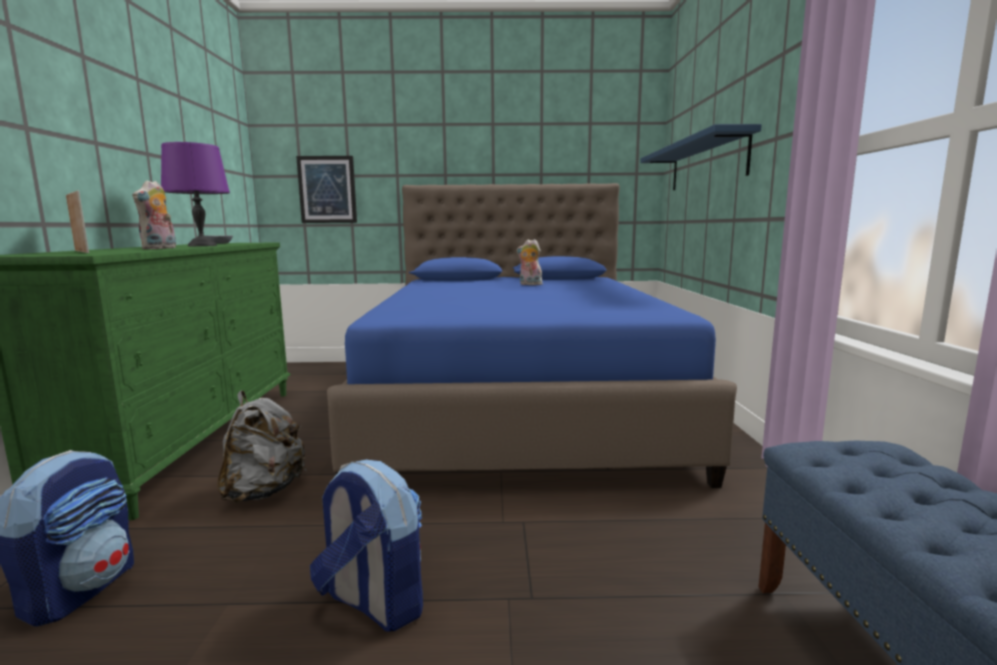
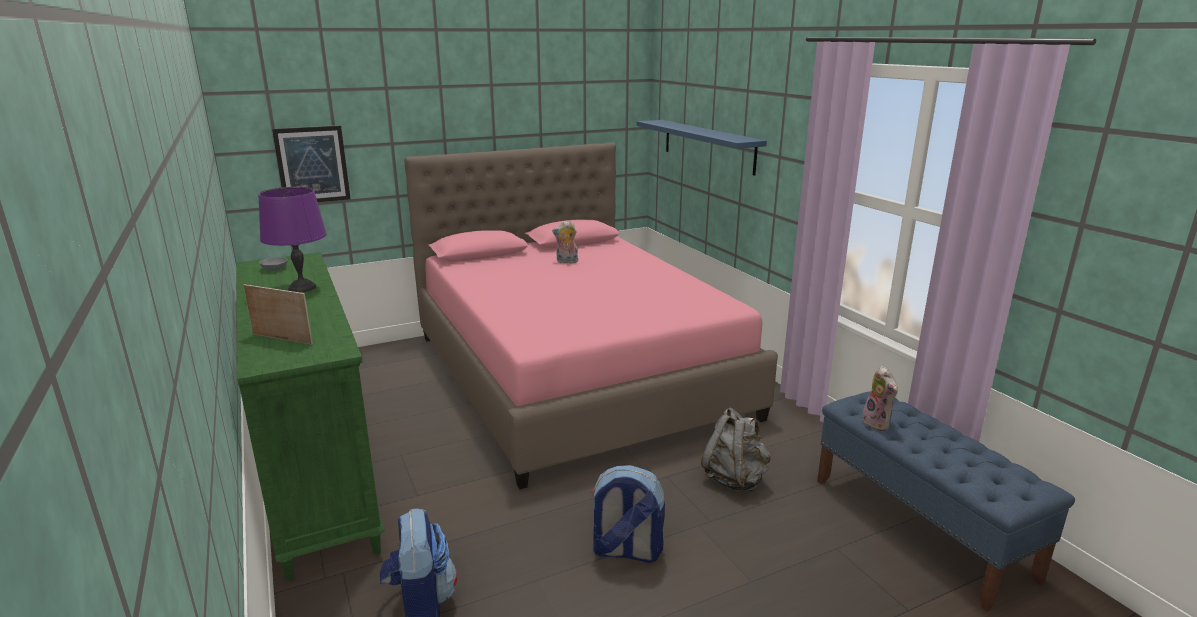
camera: 25 degrees left, 10 degrees up
plush toy [132,180,176,249] -> plush toy moved to [862,365,898,431]
grey backpack [217,390,307,503] -> grey backpack moved to [701,407,771,492]
blue bed [327,183,737,488] -> pink bed [404,142,778,489]

